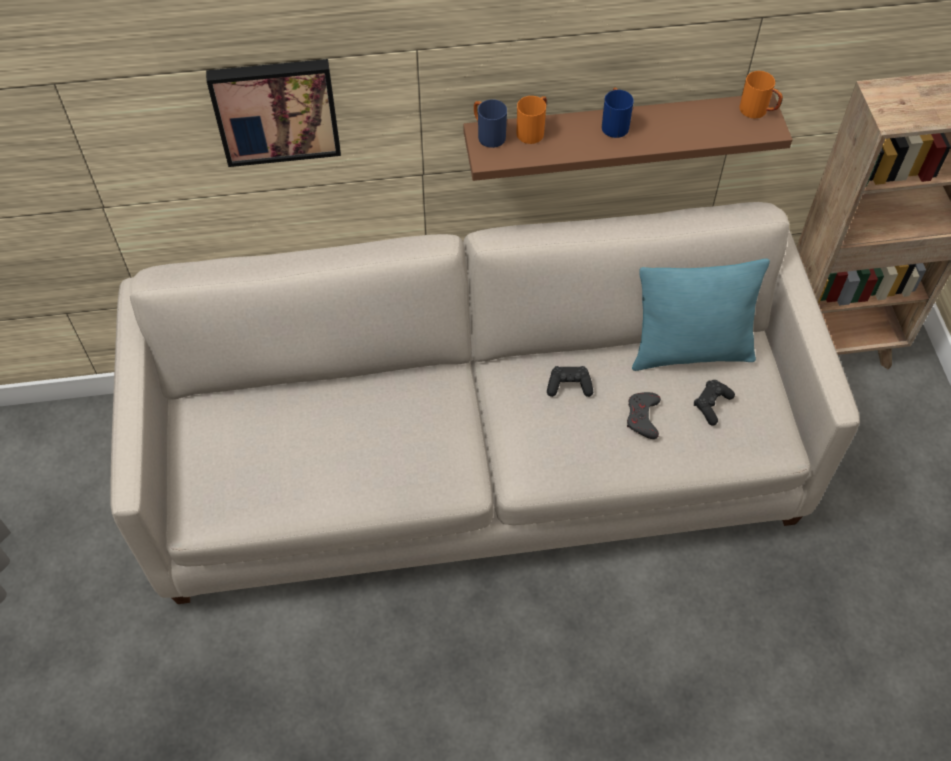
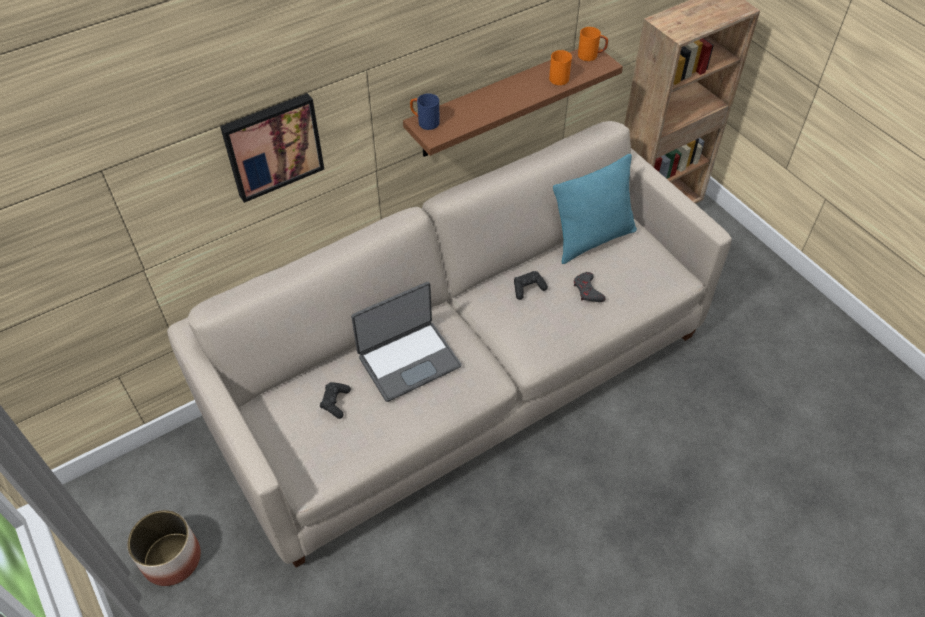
camera: 25 degrees left, 5 degrees down
orange mug [517,96,547,144] -> orange mug moved to [549,50,572,85]
blue mug [602,88,634,138] -> none
black game controller [694,380,735,425] -> black game controller moved to [320,382,351,419]
none -> planter [127,510,201,586]
none -> laptop [351,282,462,402]

